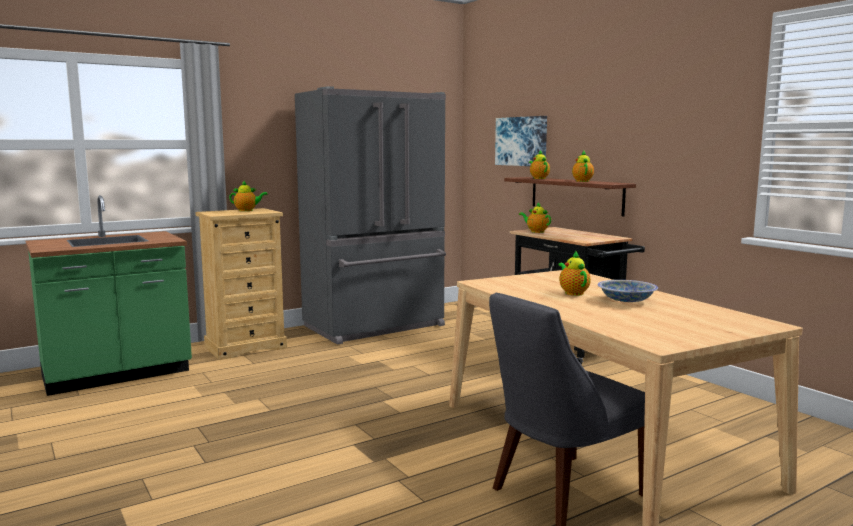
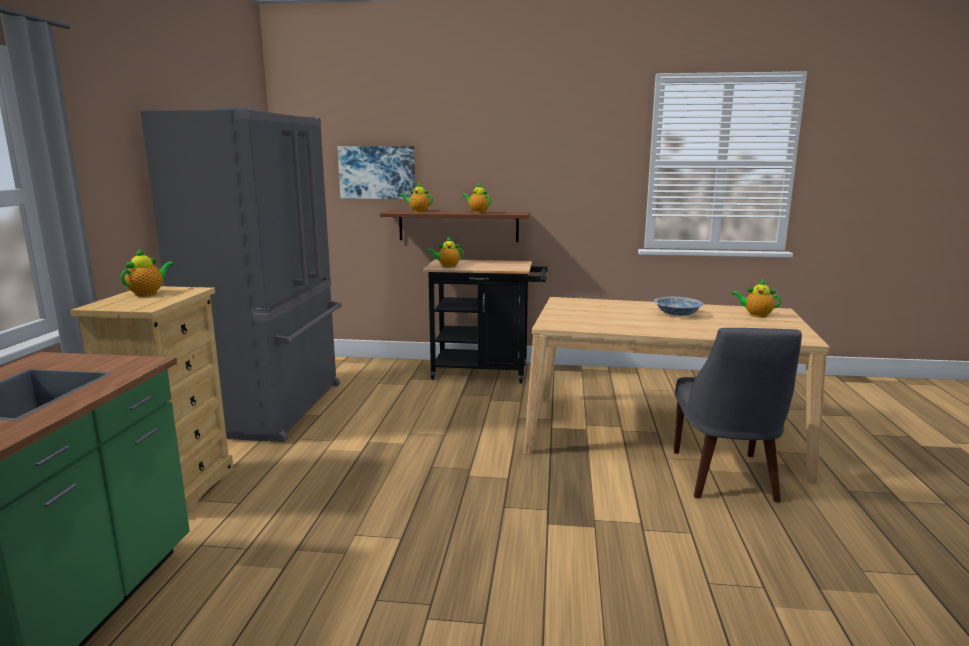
camera: 50 degrees left, 5 degrees up
teapot [558,251,591,296] -> teapot moved to [731,279,781,318]

